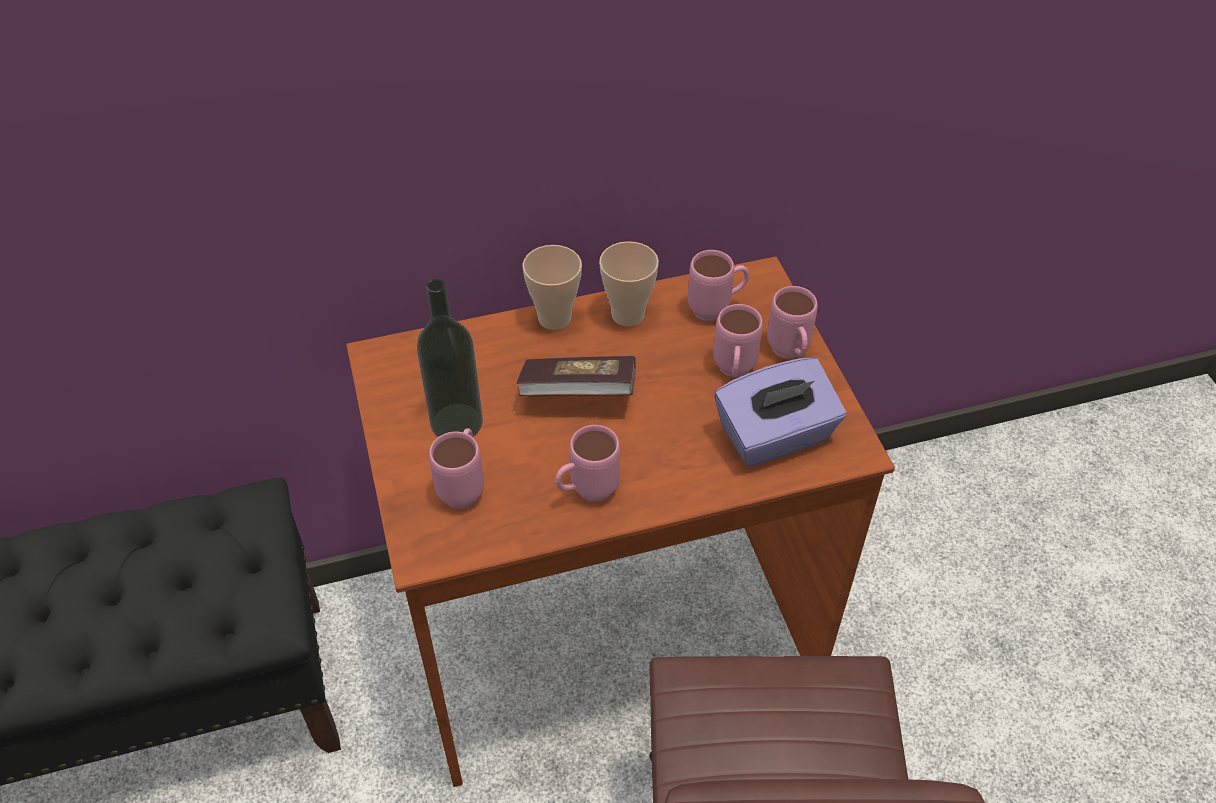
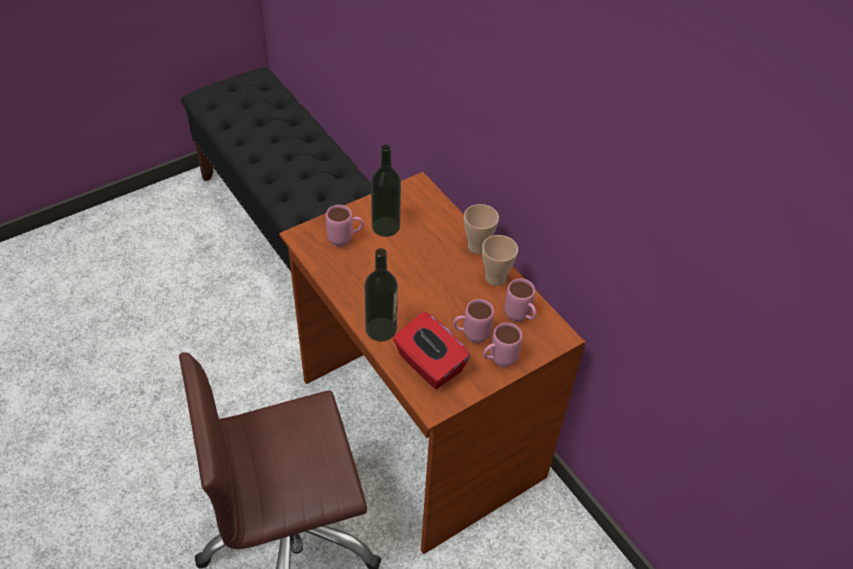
camera: 70 degrees right, 0 degrees up
book [517,356,636,397] -> none
pink mug [555,425,620,502] -> none
purple tissue box [715,358,846,467] -> red tissue box [393,312,470,389]
none -> bottle [364,248,398,342]

